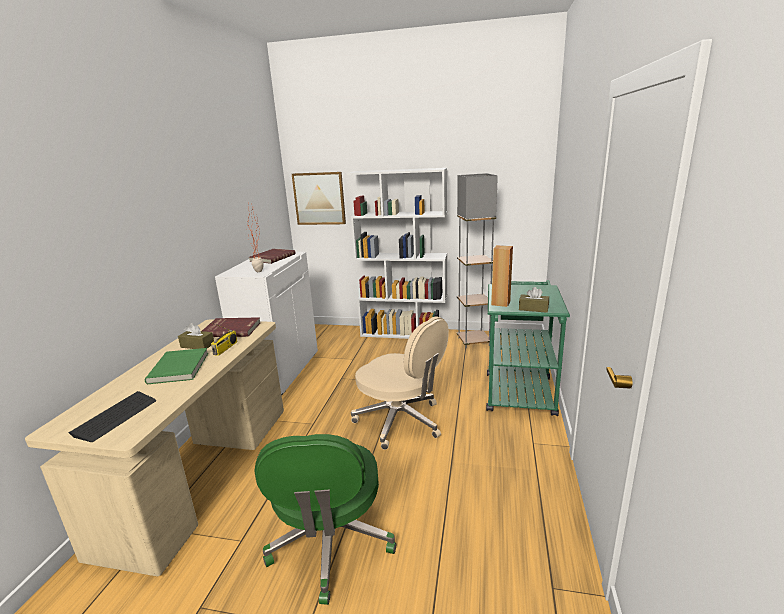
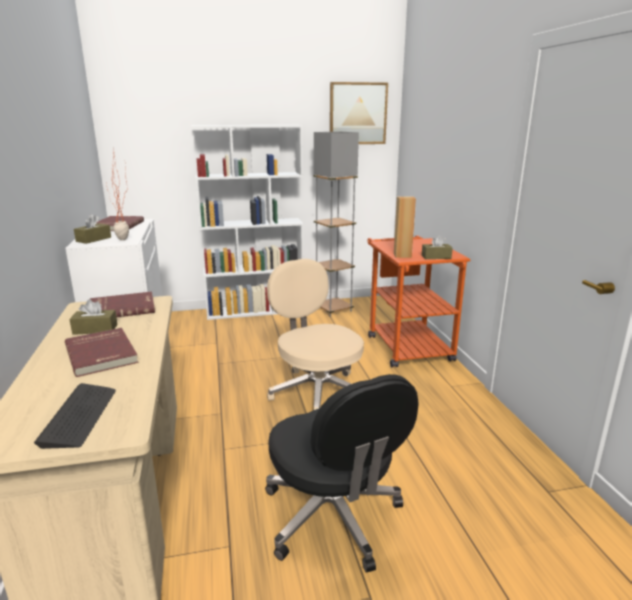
camera: 25 degrees left, 0 degrees up
green book [145,348,208,384] -> red book [65,328,138,377]
radio [211,323,238,356] -> none
green office chair [254,434,396,605] -> black office chair [265,374,419,573]
picture [292,172,346,225] -> picture moved to [330,82,388,144]
beige office chair [351,316,449,450] -> beige office chair turned 135 degrees counterclockwise [267,259,364,410]
green cart [486,280,570,416] -> orange cart [368,236,470,367]
none -> brown tissue box [74,214,111,244]

